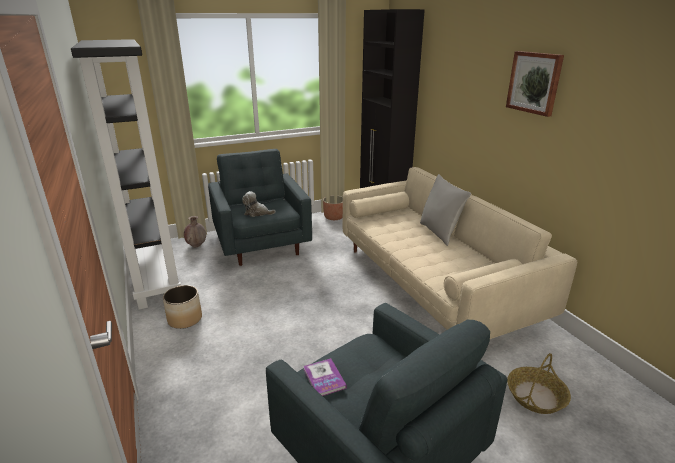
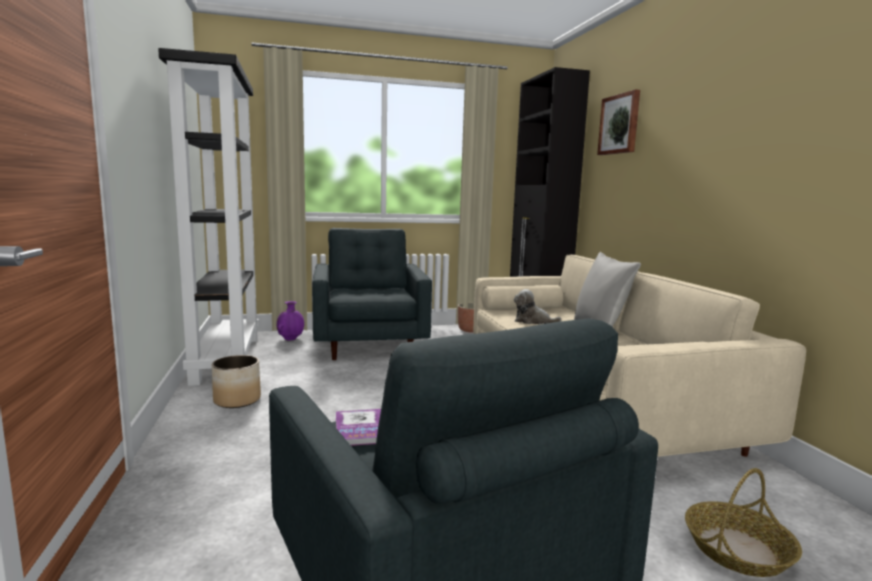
camera: 10 degrees right, 15 degrees down
brown vase [184,216,206,247] -> purple vase [277,301,304,340]
plush toy [242,191,276,217] -> plush toy moved to [514,289,561,324]
picture [506,51,564,117] -> picture moved to [597,89,640,155]

